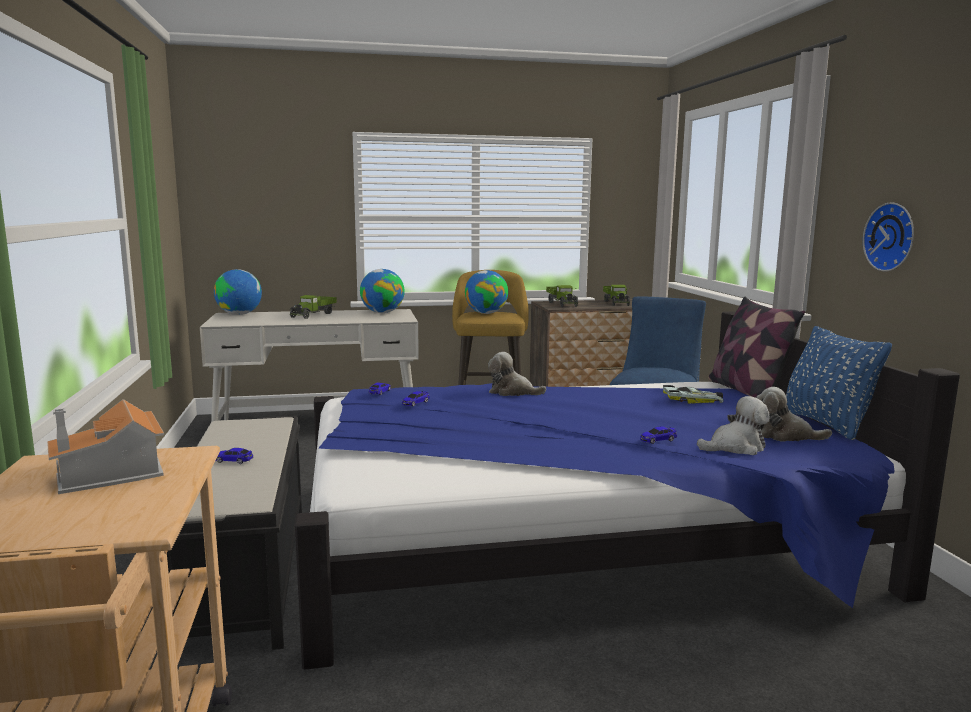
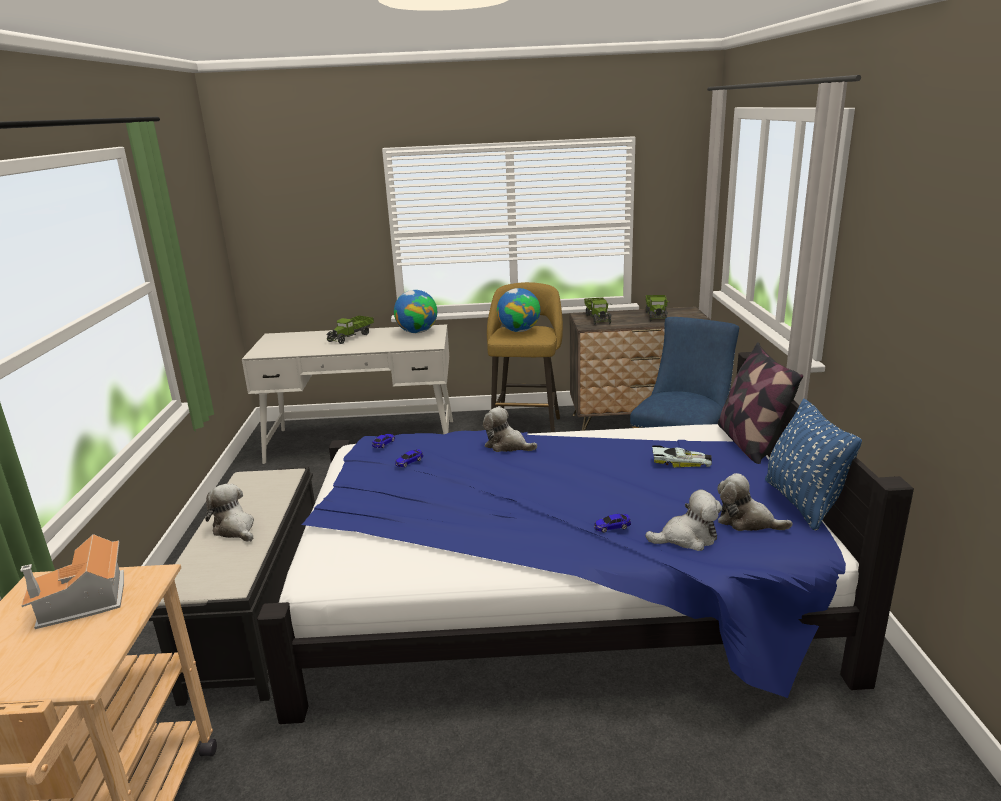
camera: 10 degrees right, 10 degrees up
globe [214,269,262,315] -> none
toy car [216,448,253,464] -> plush toy [205,484,254,542]
wall clock [863,202,914,271] -> none

